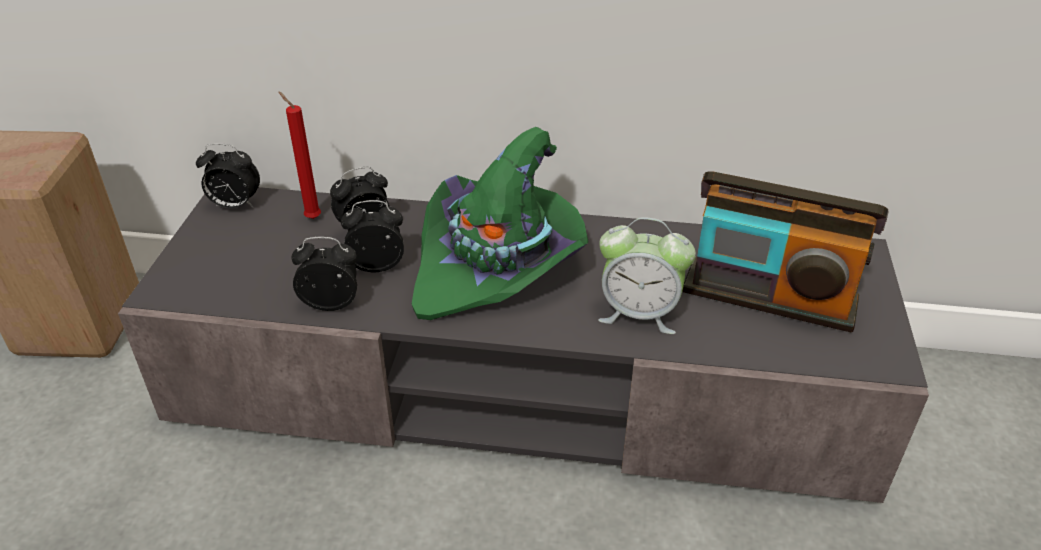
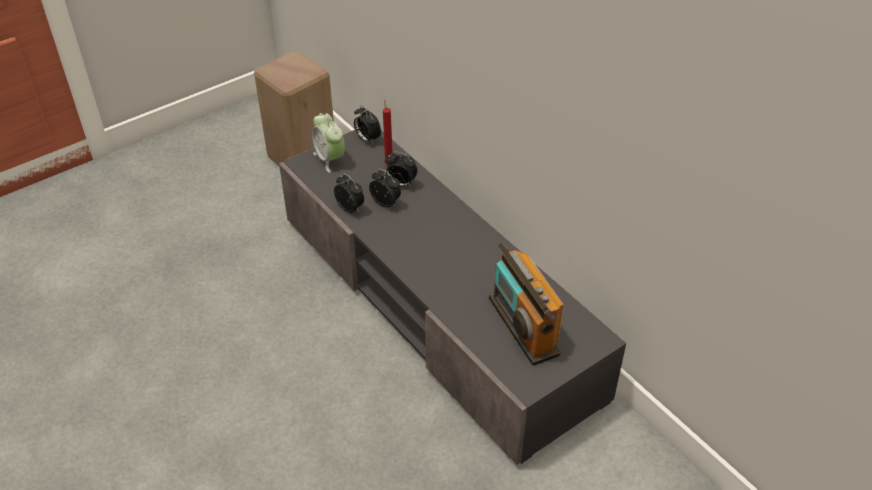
camera: 45 degrees right, 5 degrees up
green hat [412,127,589,320] -> none
alarm clock [598,217,696,334] -> alarm clock moved to [312,113,345,173]

